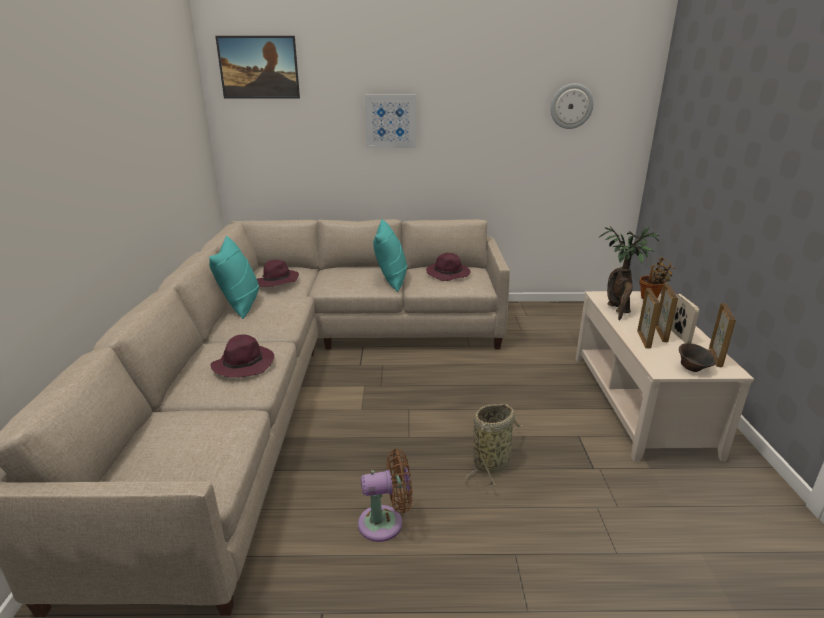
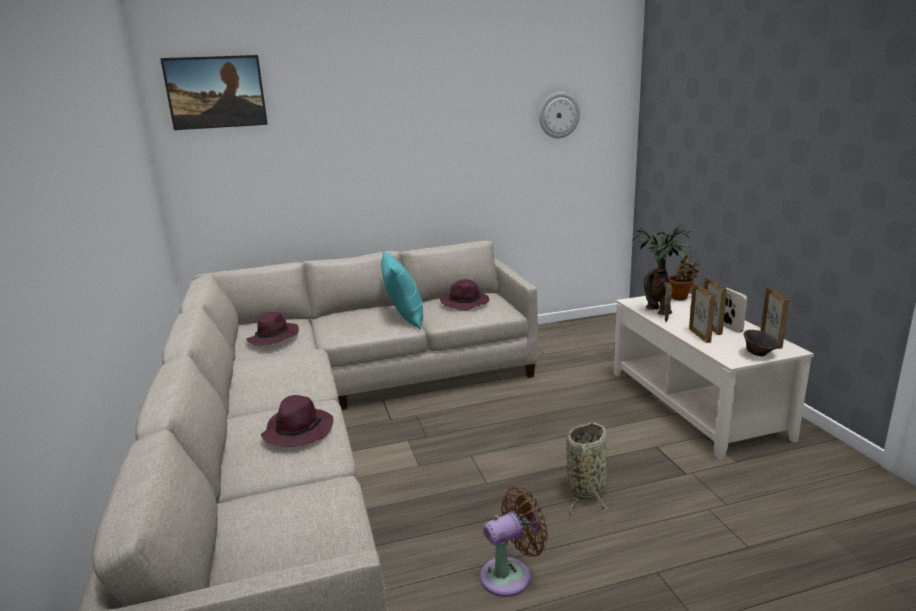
camera: 15 degrees left, 5 degrees down
turquoise pillow [209,236,259,319] -> none
picture [365,95,416,148] -> none

